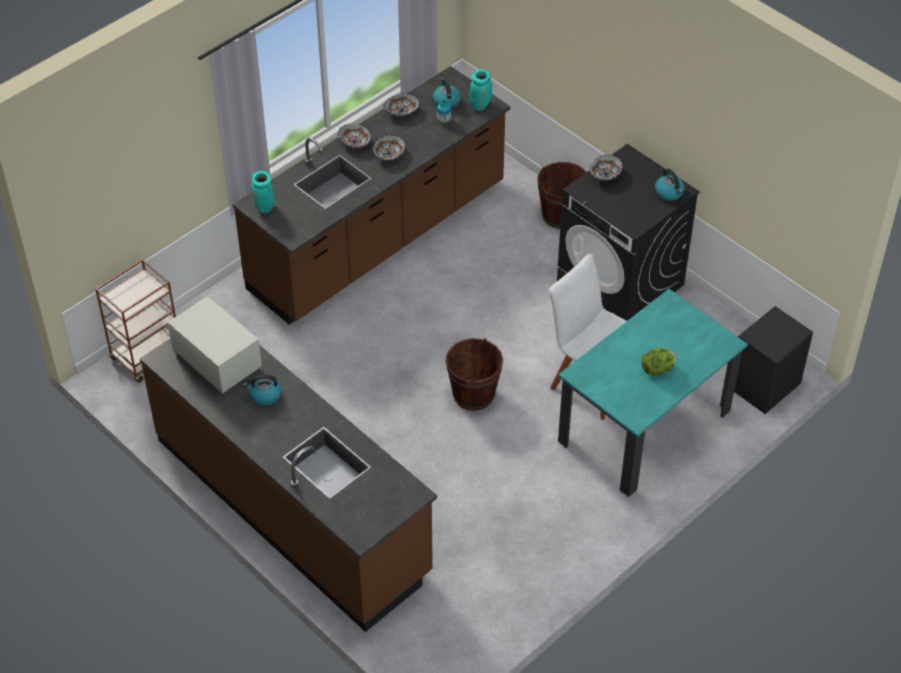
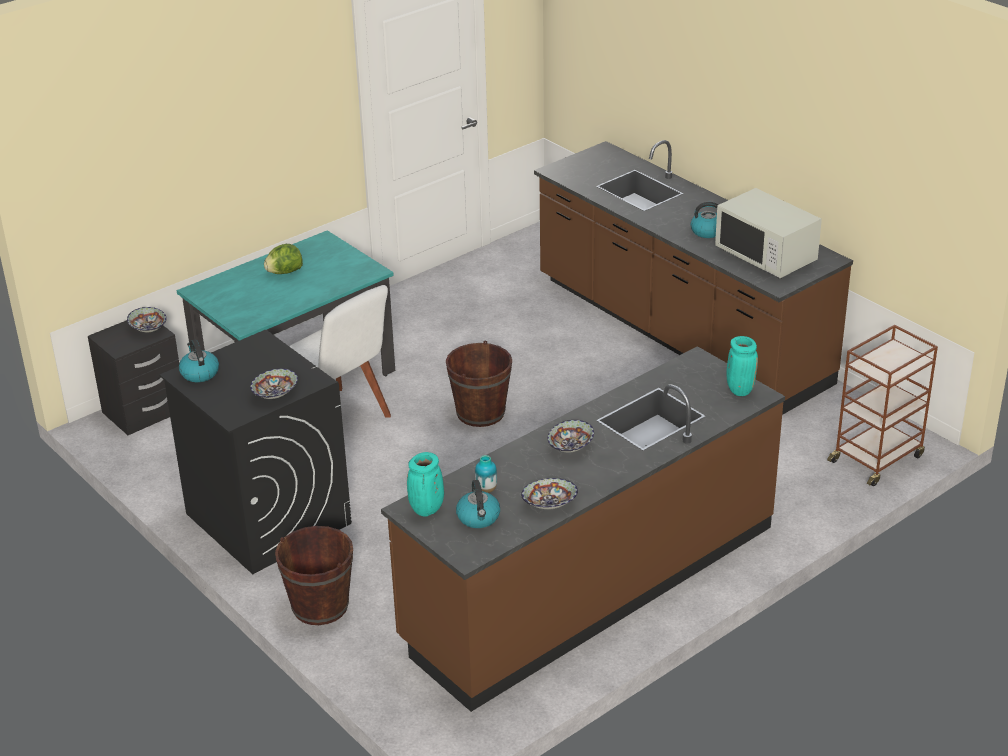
camera: 175 degrees left, 15 degrees down
bowl [338,124,371,148] -> bowl moved to [127,307,167,332]

